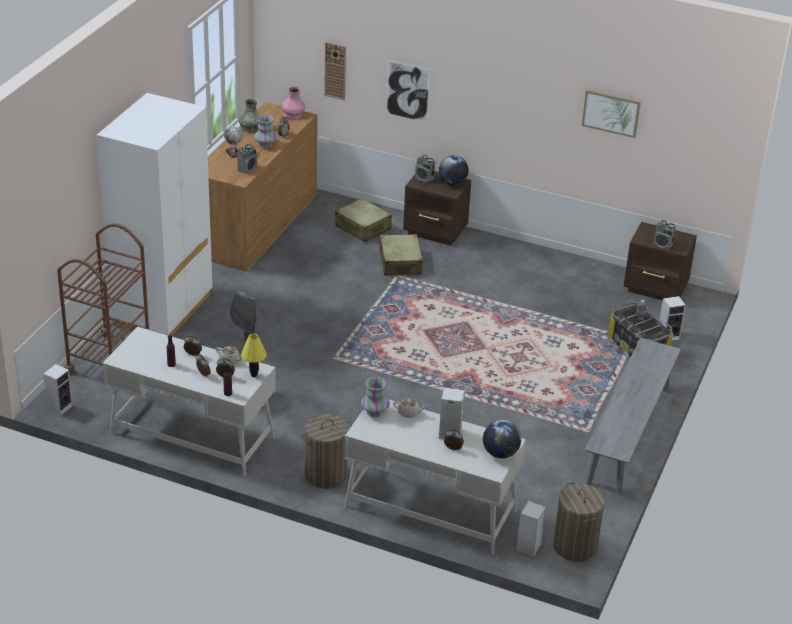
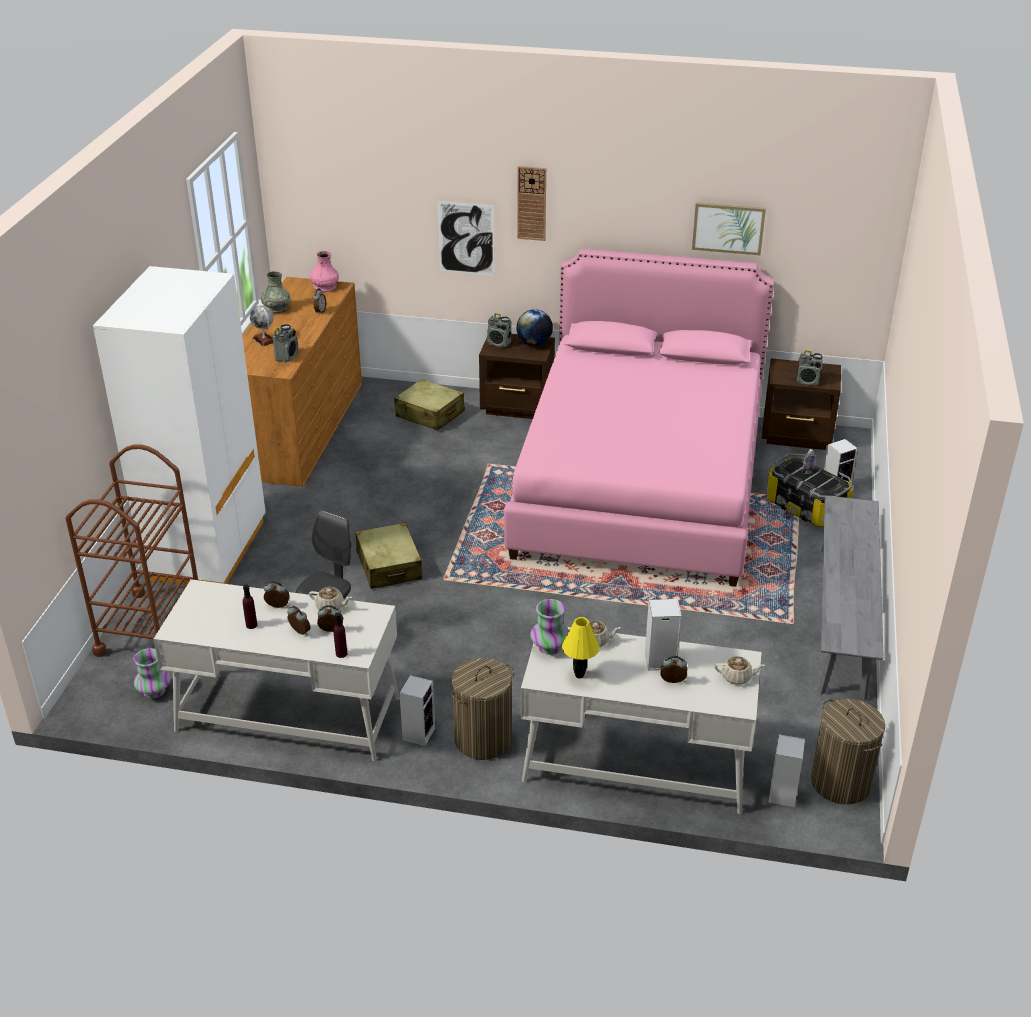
camera: 10 degrees left, 0 degrees up
speaker [43,364,73,416] -> speaker moved to [400,675,435,746]
yellow table lamp [241,334,267,377] -> yellow table lamp moved to [562,617,599,678]
vase [254,114,277,148] -> vase moved to [134,648,171,699]
wall clock [324,42,346,100] -> wall clock moved to [518,166,546,241]
beige suitcase [379,234,423,276] -> beige suitcase moved to [355,523,422,589]
globe [483,420,521,458] -> beige teapot [714,656,765,685]
none -> pink bed [504,248,774,587]

